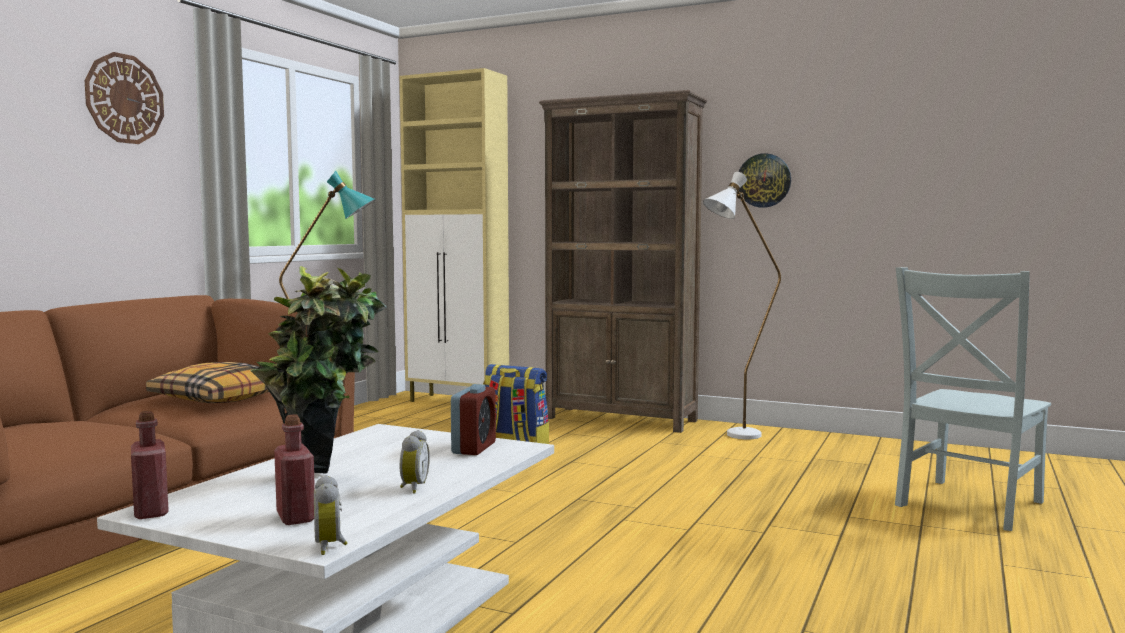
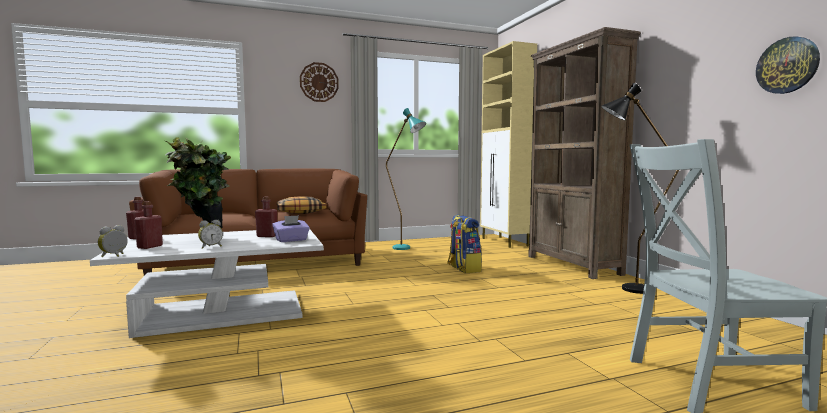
camera: 45 degrees right, 0 degrees up
alarm clock [451,384,496,455] -> purple tissue box [272,215,310,242]
white floor lamp [703,172,781,439] -> black floor lamp [601,83,679,294]
wall clock [739,153,791,208] -> wall clock moved to [756,36,820,94]
none -> red bottle [255,196,277,237]

